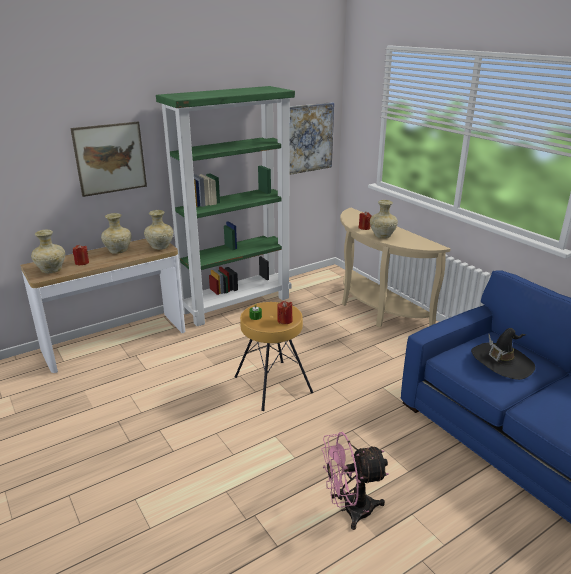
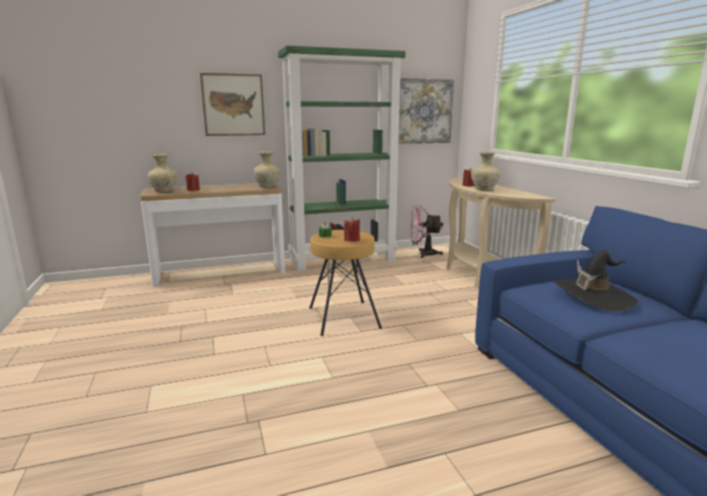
camera: 15 degrees right, 10 degrees down
beige vase [101,213,131,254] -> none
pink fan [321,432,389,530] -> pink fan moved to [410,206,443,258]

